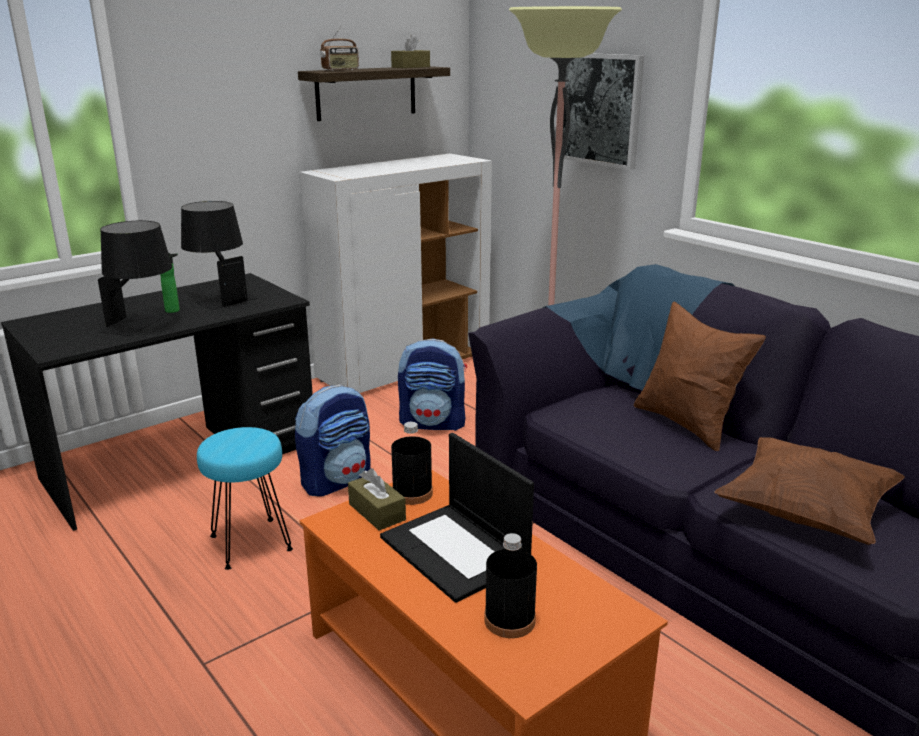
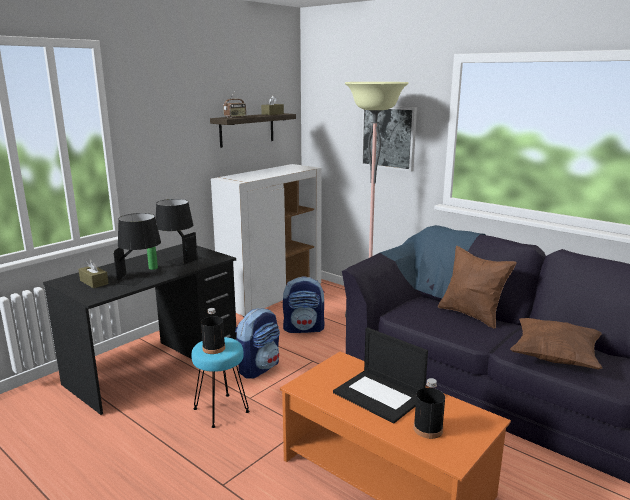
camera: 10 degrees left, 5 degrees down
brown tissue box [348,468,406,531] -> brown tissue box moved to [78,259,109,288]
black bottle [391,422,433,505] -> black bottle moved to [201,308,225,354]

